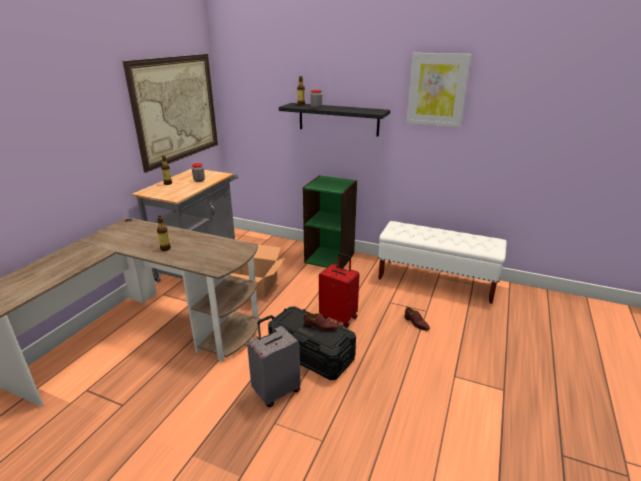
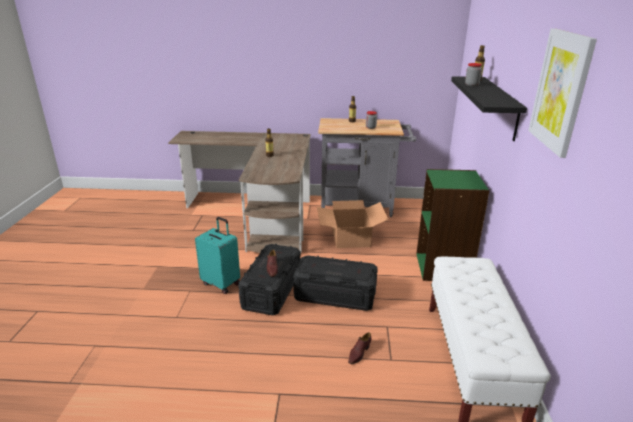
camera: 70 degrees right, 0 degrees up
picture [123,54,218,173] -> none
grey suitcase [247,315,301,407] -> turquoise suitcase [195,217,240,294]
red suitcase [319,253,360,328] -> black storage box [293,255,378,311]

